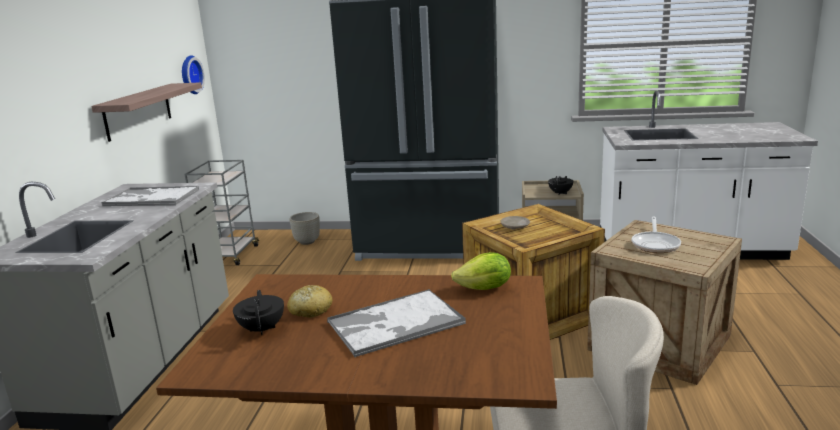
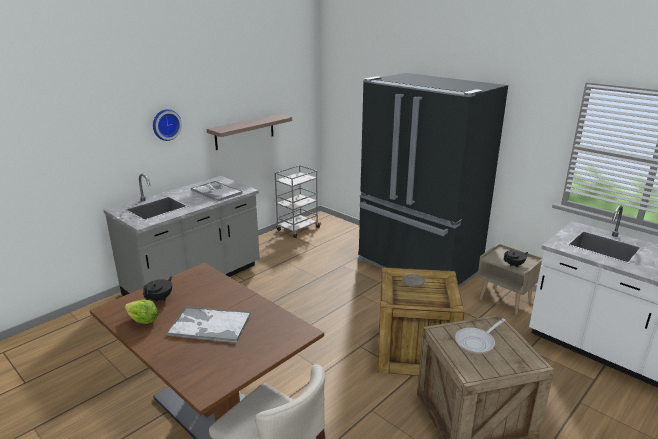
camera: 35 degrees right, 5 degrees up
wall clock [182,55,205,94] -> wall clock moved to [153,109,182,141]
bread [287,285,333,318] -> none
grey planter [289,212,320,245] -> none
lettuce [451,252,511,290] -> lettuce moved to [125,299,158,324]

